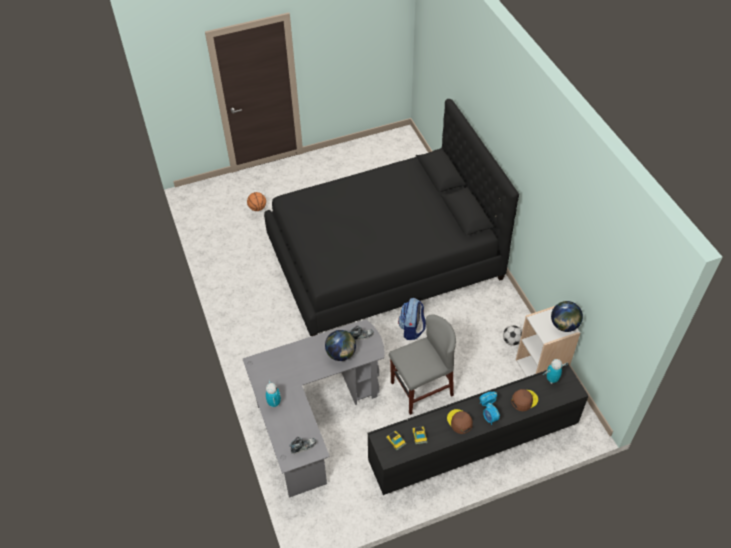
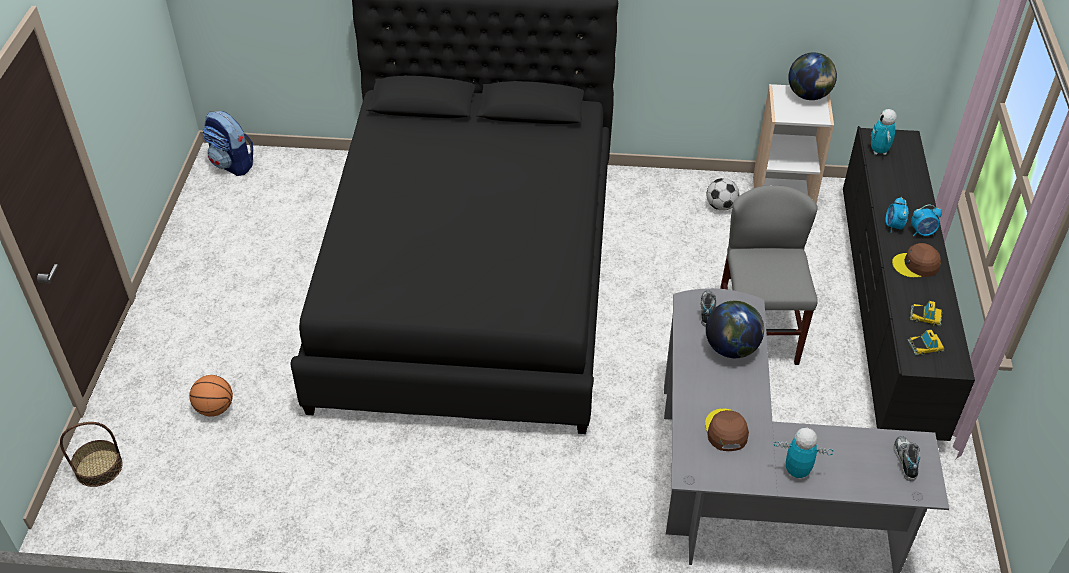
camera: 65 degrees left, 5 degrees down
backpack [398,298,426,340] -> backpack moved to [203,111,253,176]
brown cap [511,389,538,411] -> brown cap moved to [705,408,749,451]
none -> basket [60,422,123,487]

